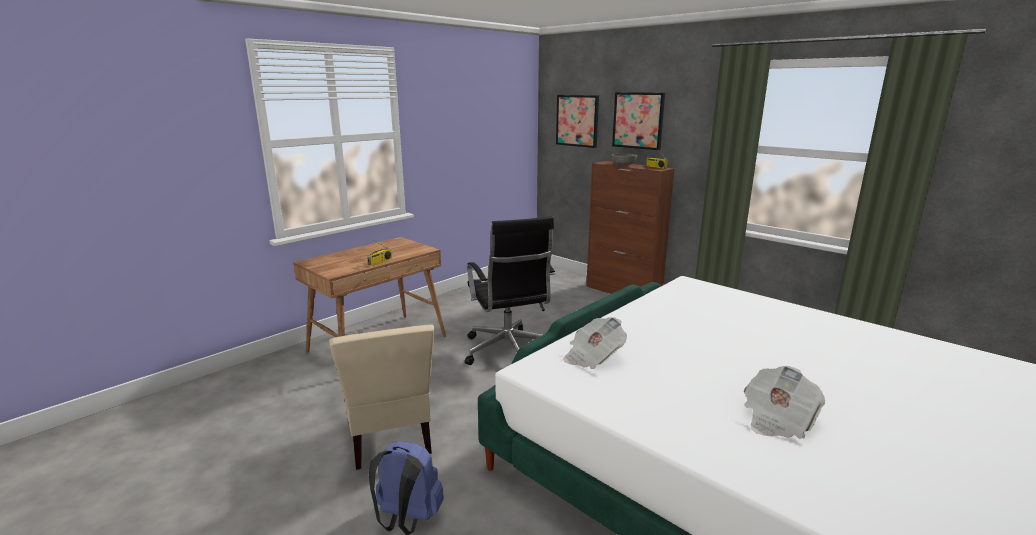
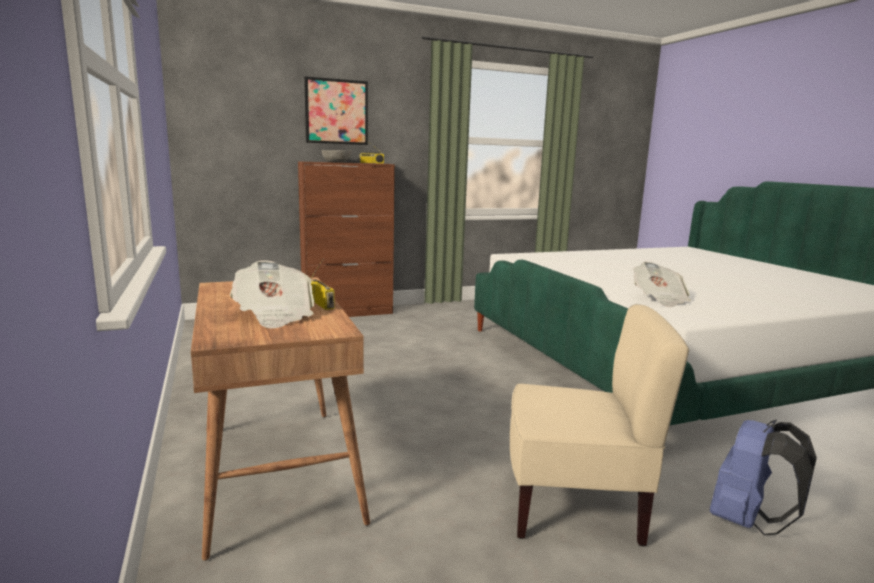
camera: 65 degrees left, 5 degrees down
black office chair [465,216,555,365] -> none
picture [556,95,599,148] -> none
newspaper [744,366,825,439] -> newspaper moved to [230,261,314,329]

